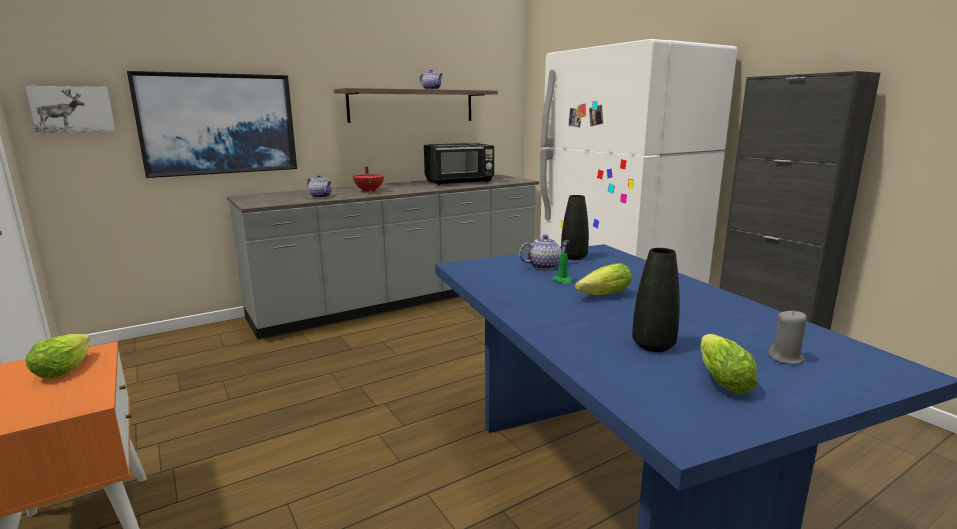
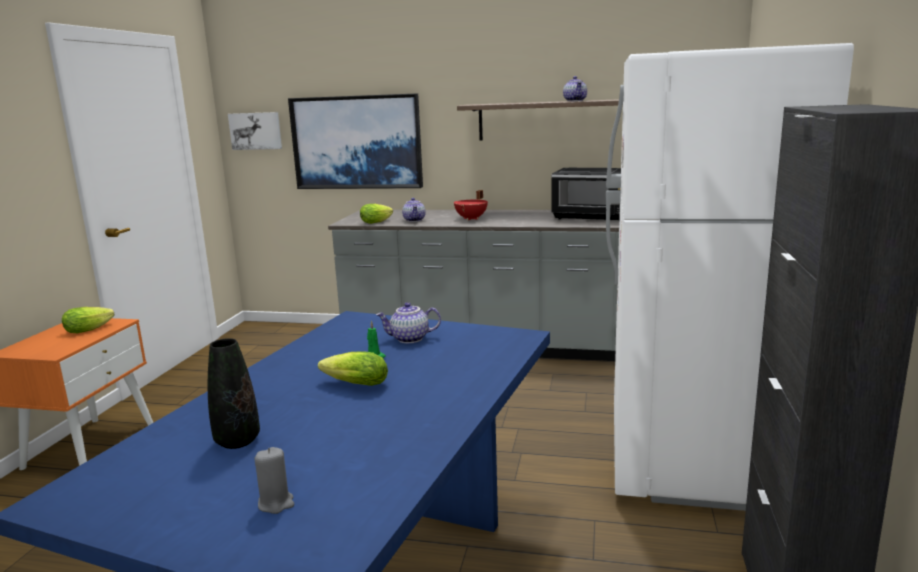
camera: 45 degrees right, 0 degrees up
teapot [519,235,570,270] -> teapot turned 150 degrees clockwise [376,302,441,343]
black vase [561,195,589,260] -> none
lettuce [701,334,758,394] -> lettuce moved to [360,204,393,224]

